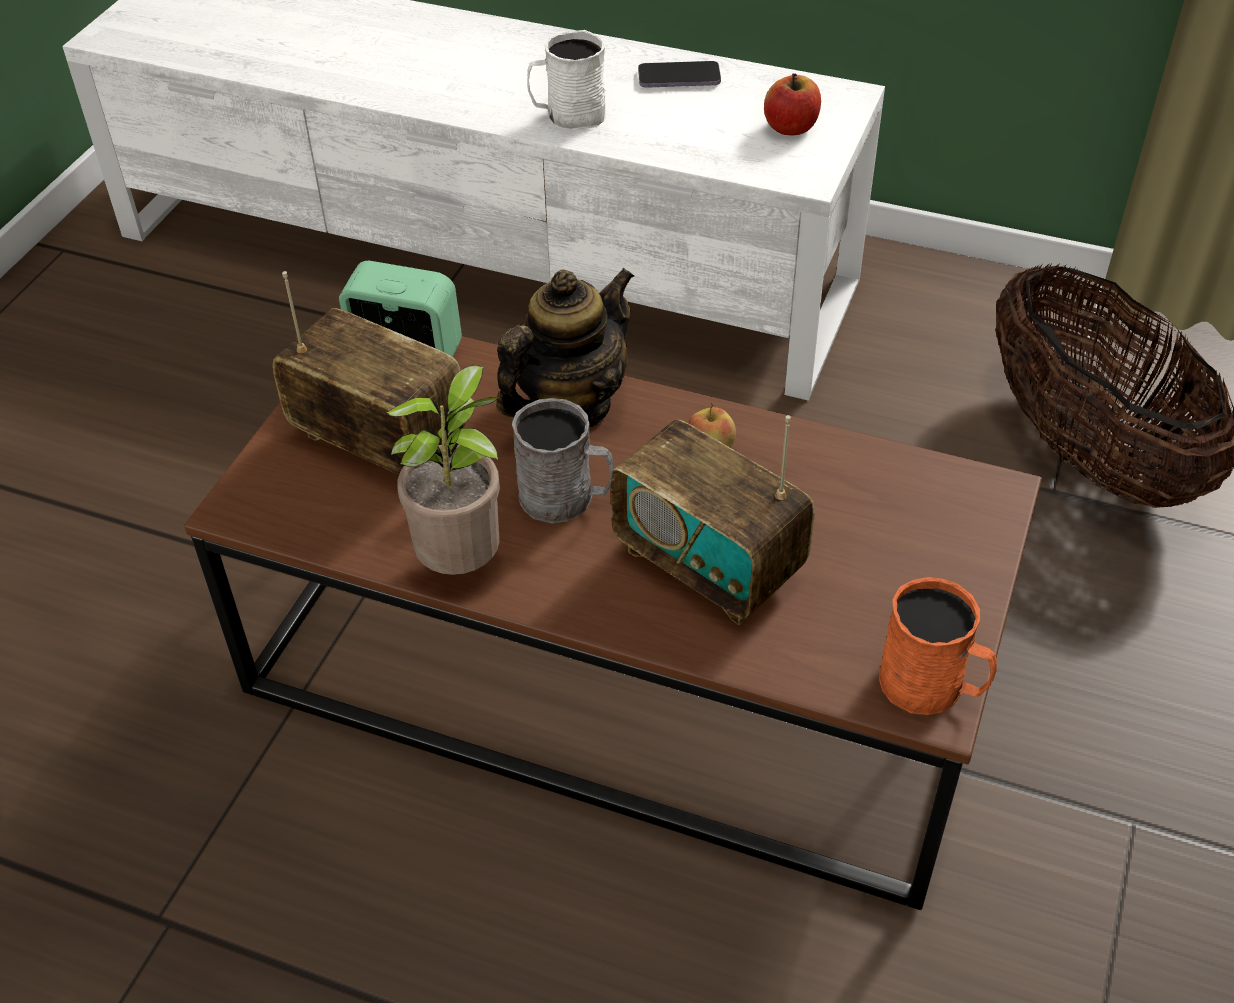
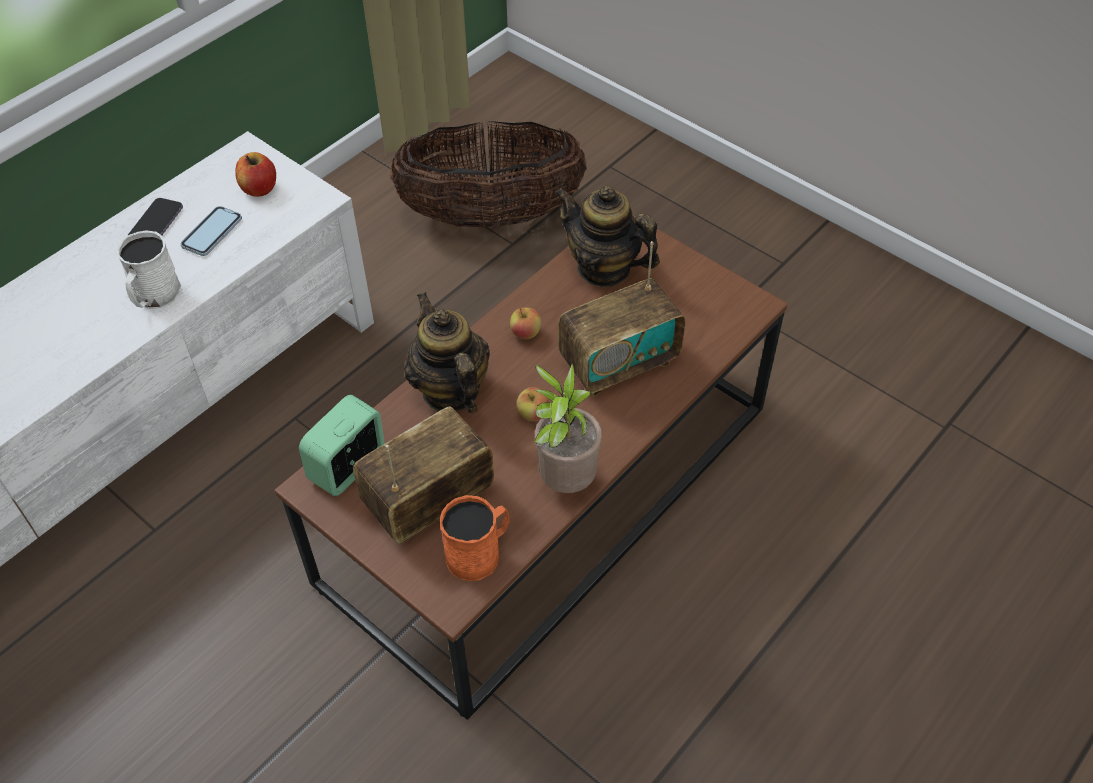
camera: 70 degrees left, 5 degrees up
grey mug [512,398,614,523] -> apple [516,387,550,421]
orange mug [879,577,997,715] -> orange mug moved to [440,495,510,581]
none -> phone [181,206,242,256]
none -> teapot [555,185,660,287]

